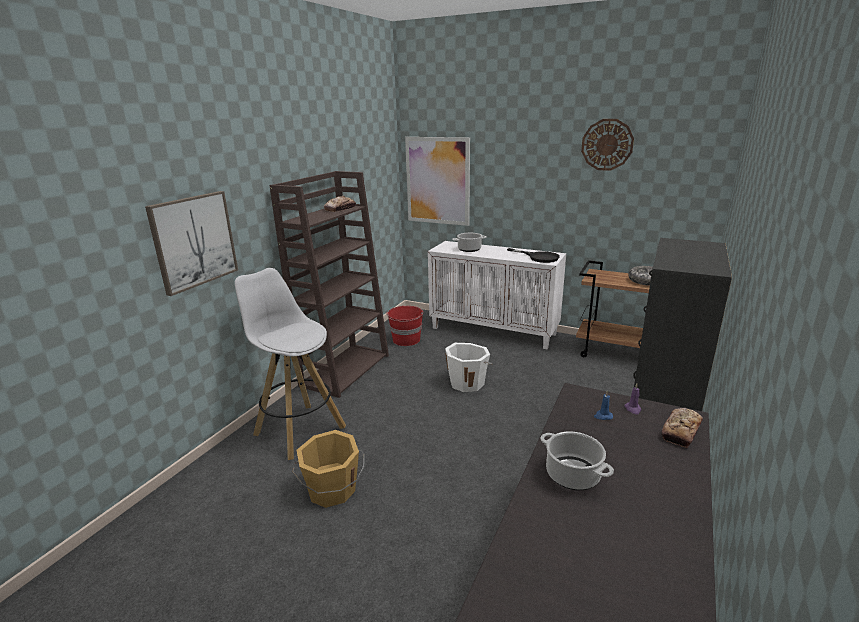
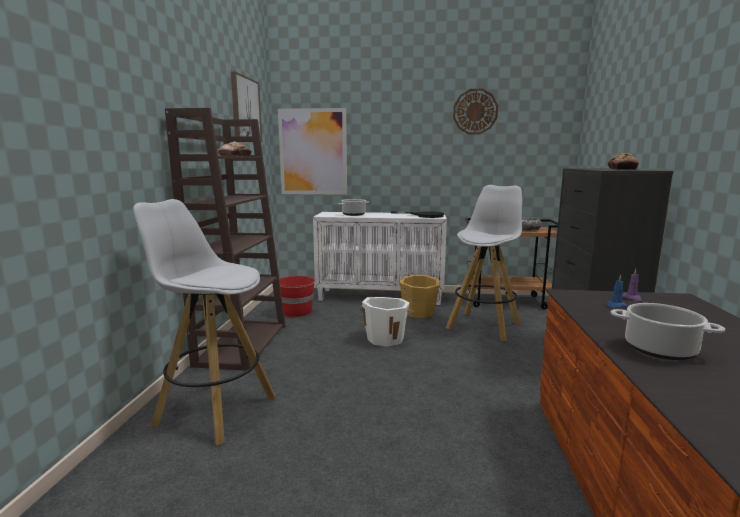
camera: 20 degrees left, 10 degrees down
picture [145,191,238,296] -> picture moved to [231,71,262,142]
orange bucket [292,430,365,508] -> orange bucket moved to [400,275,440,318]
bread [662,408,703,448] -> bread moved to [608,153,639,170]
none -> white stool [446,185,522,341]

